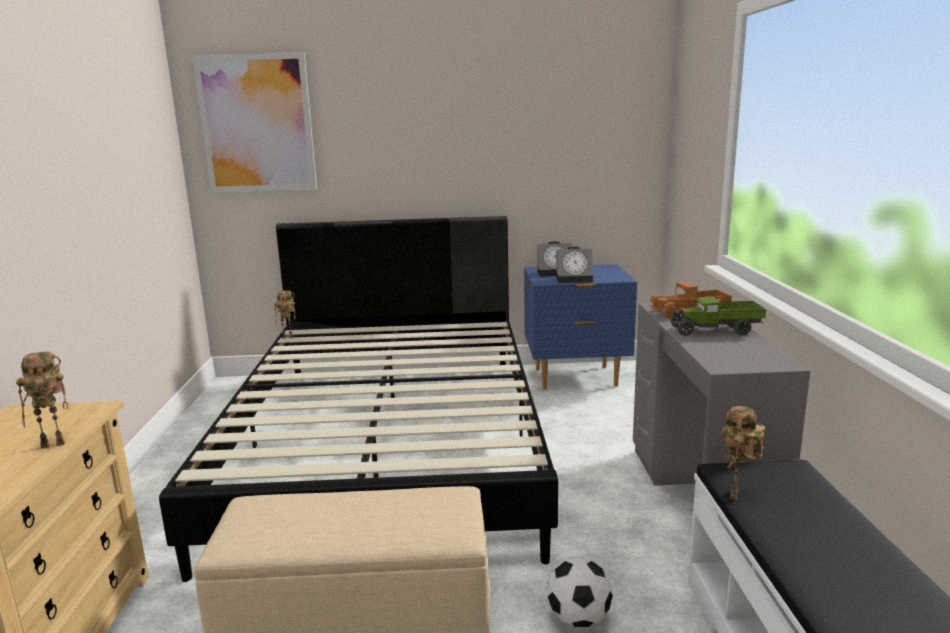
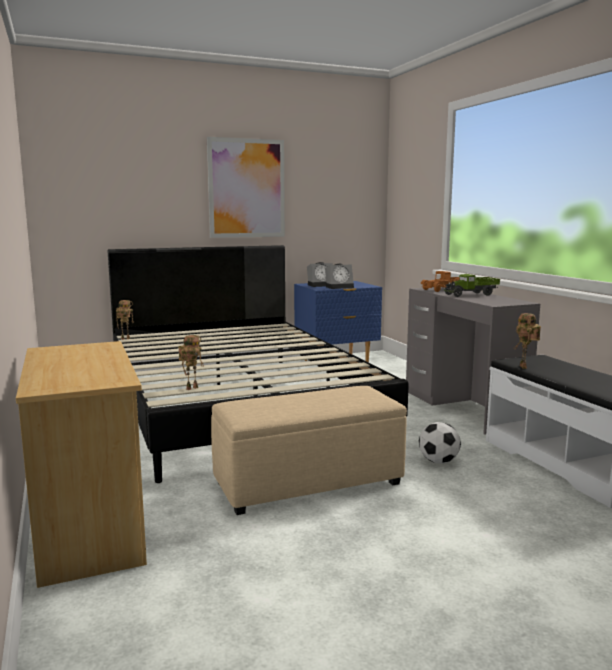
camera: 20 degrees left, 5 degrees down
toy robot [16,351,68,449] -> toy robot moved to [178,335,204,390]
picture [192,52,317,193] -> picture moved to [207,137,285,238]

